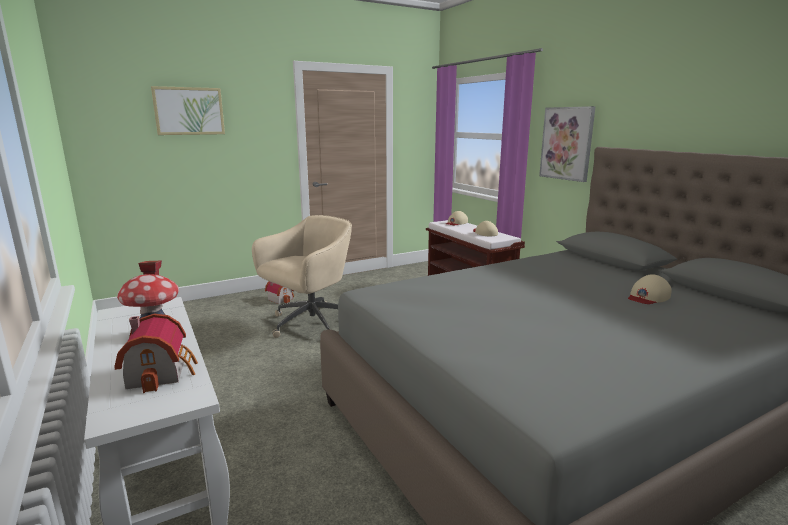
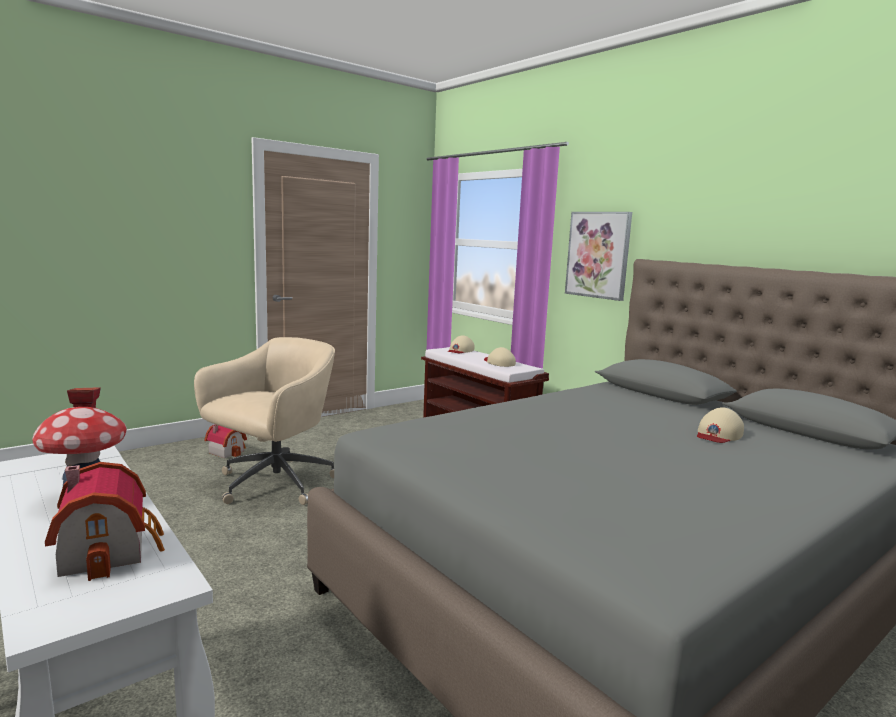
camera: 10 degrees left, 5 degrees down
picture [151,86,225,135] -> none

